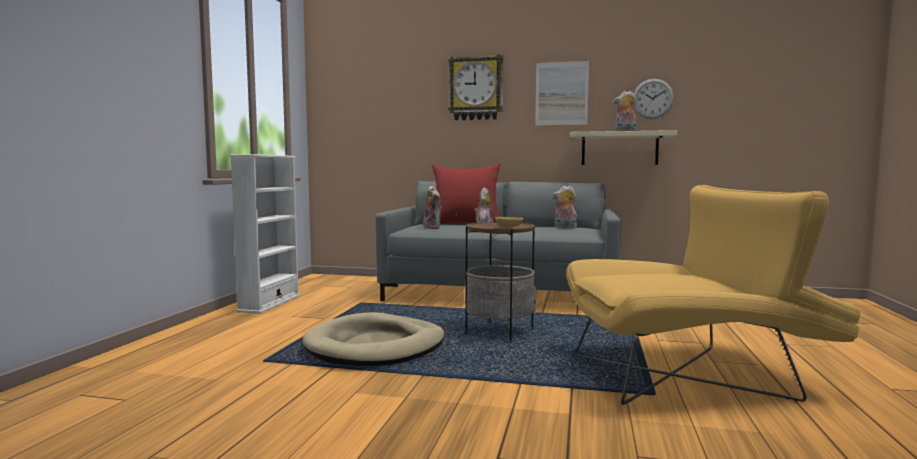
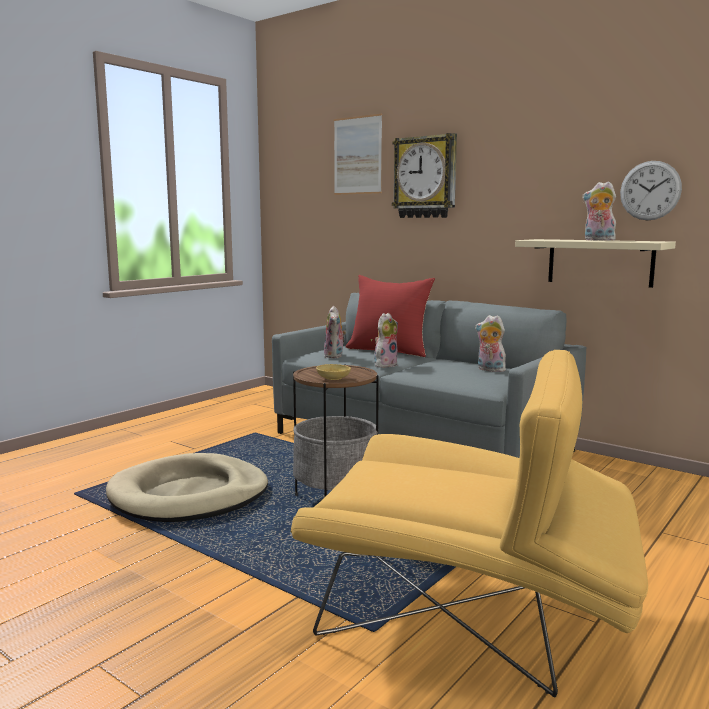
camera: 25 degrees right, 5 degrees up
white bookcase [230,154,300,314] -> none
picture [535,59,589,127] -> picture moved to [334,114,382,195]

